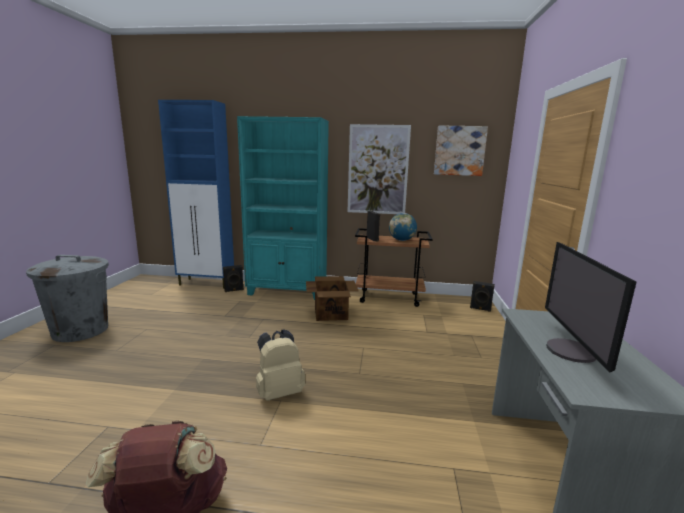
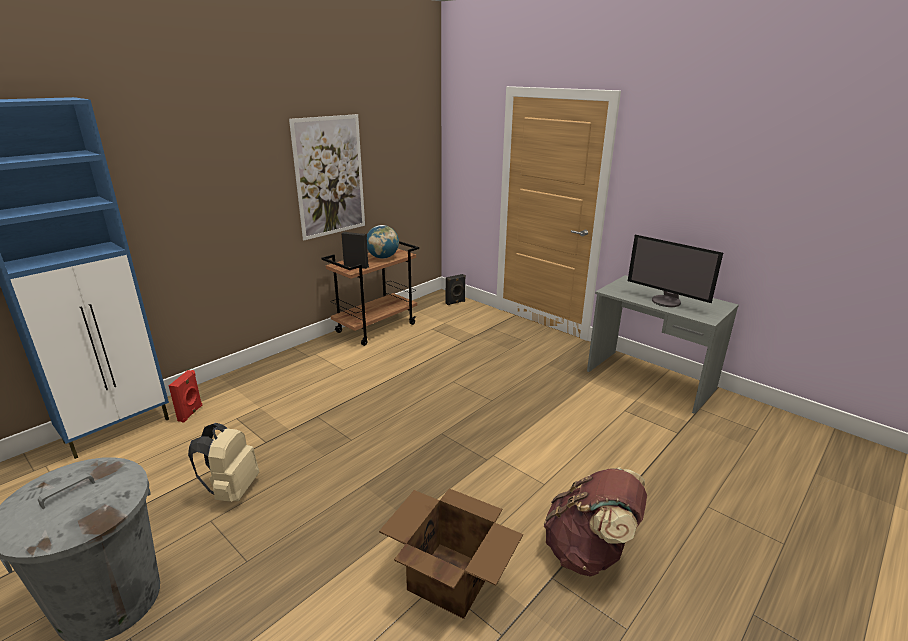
camera: 55 degrees left, 10 degrees up
black speaker [223,265,244,292] -> red speaker [169,370,202,423]
turquoise bookcase [237,116,329,300] -> none
beige backpack [256,329,305,401] -> beige backpack moved to [188,423,259,502]
cardboard box [306,276,359,321] -> cardboard box moved to [379,488,523,619]
picture [434,125,488,176] -> none

